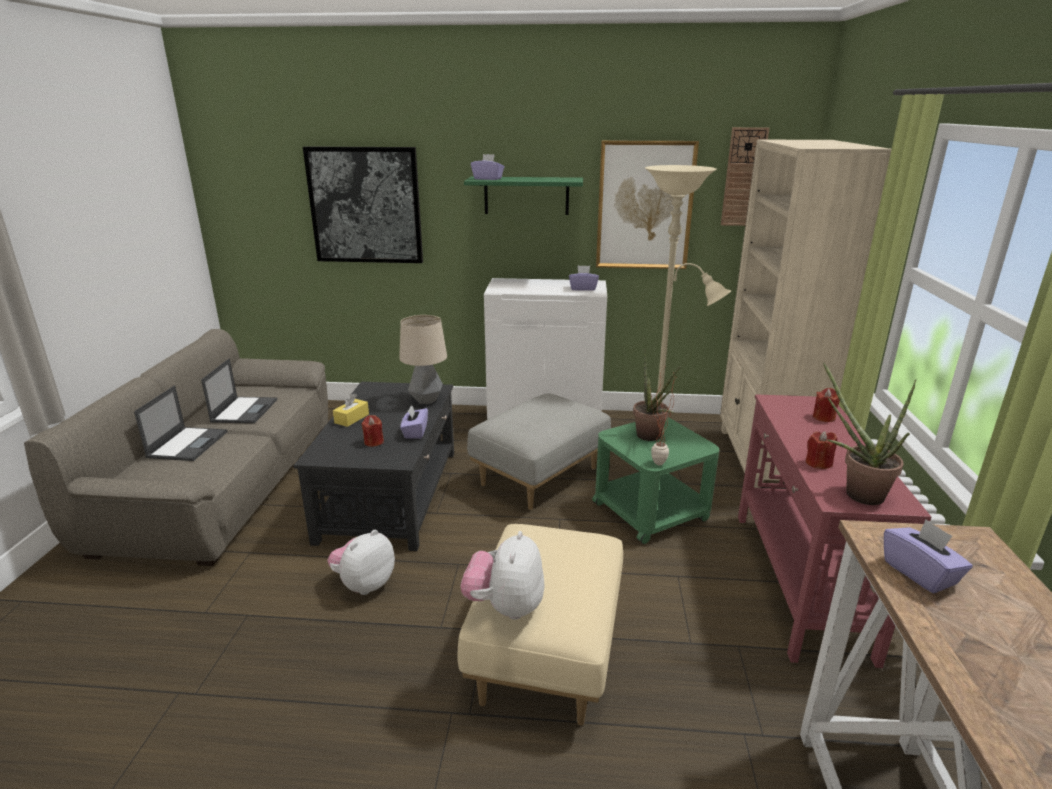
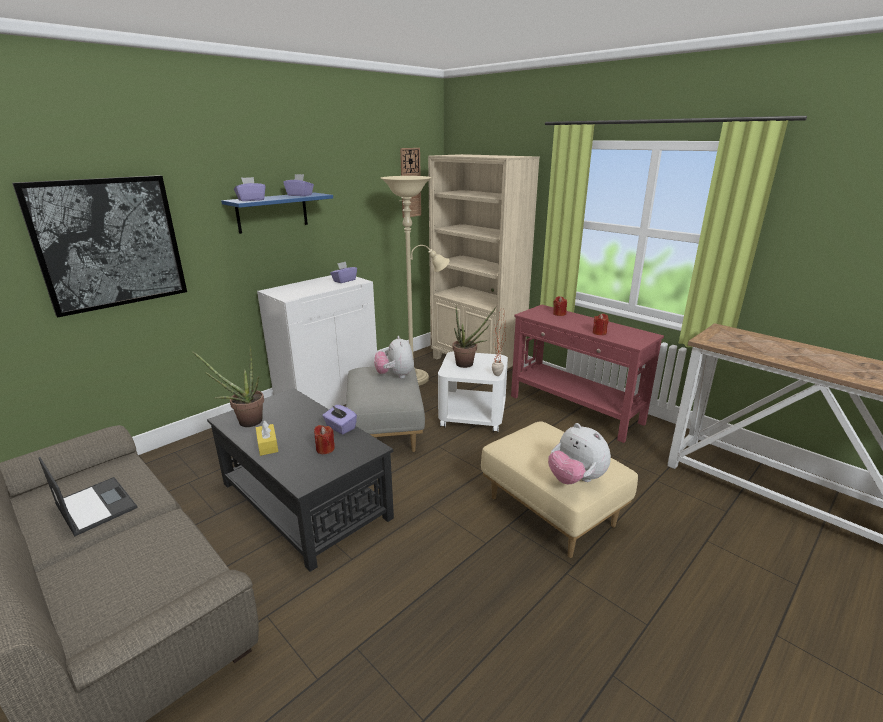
camera: 50 degrees left, 0 degrees up
laptop [134,385,227,461] -> none
plush toy [327,530,395,595] -> plush toy moved to [374,336,414,379]
table lamp [399,315,447,404] -> none
green shelf [464,177,583,215] -> blue shelf [221,192,333,234]
green side table [592,418,719,544] -> white side table [438,351,508,433]
picture [596,141,699,269] -> none
potted plant [823,362,916,505] -> potted plant moved to [192,348,264,427]
purple tissue box [884,520,973,593] -> purple tissue box moved to [283,174,314,196]

